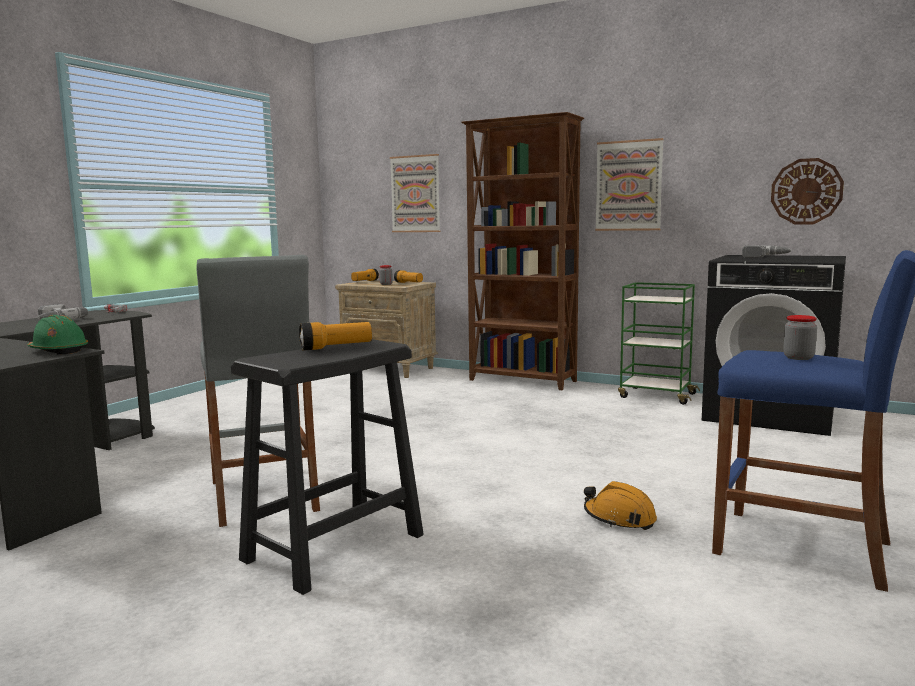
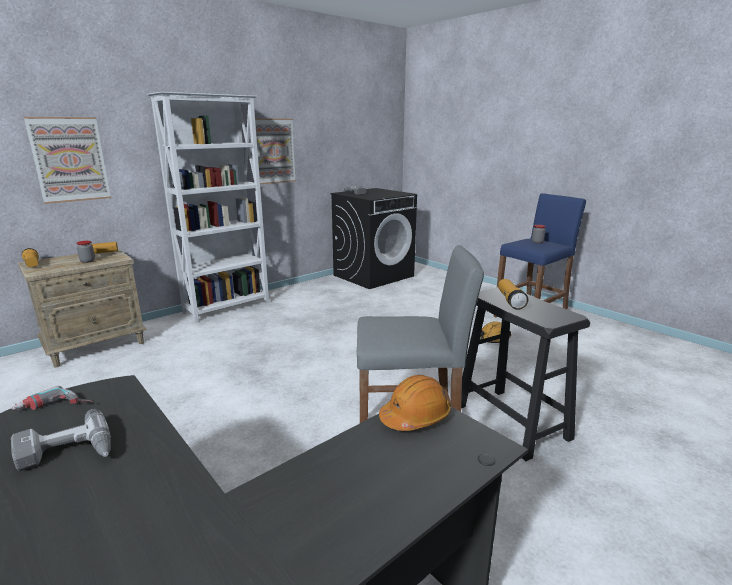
camera: 70 degrees left, 10 degrees up
green hard hat [27,315,88,355] -> orange hard hat [379,375,451,431]
brown bookcase [461,112,584,390] -> white bookcase [147,92,269,323]
green cart [618,282,700,405] -> none
wall clock [771,158,844,225] -> none

